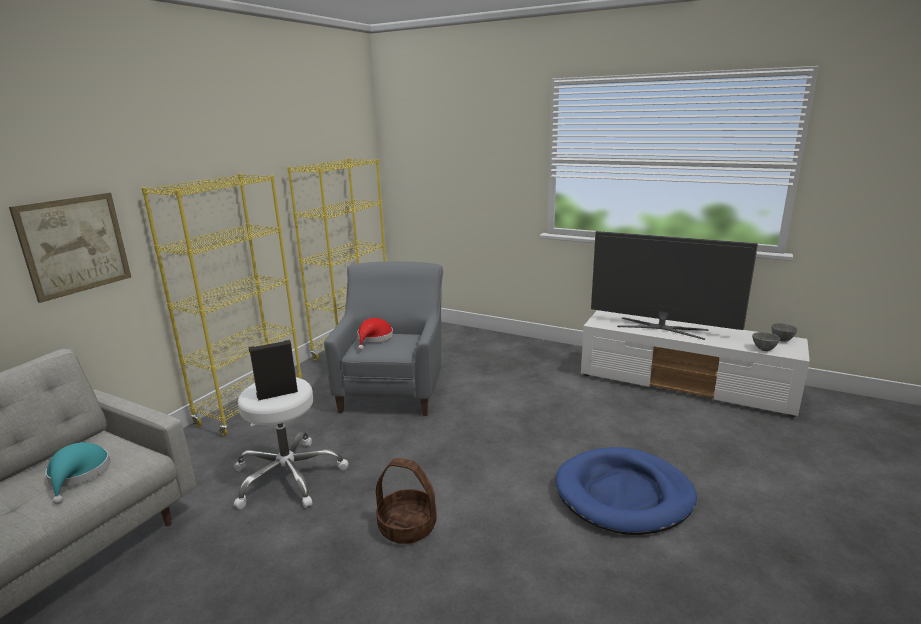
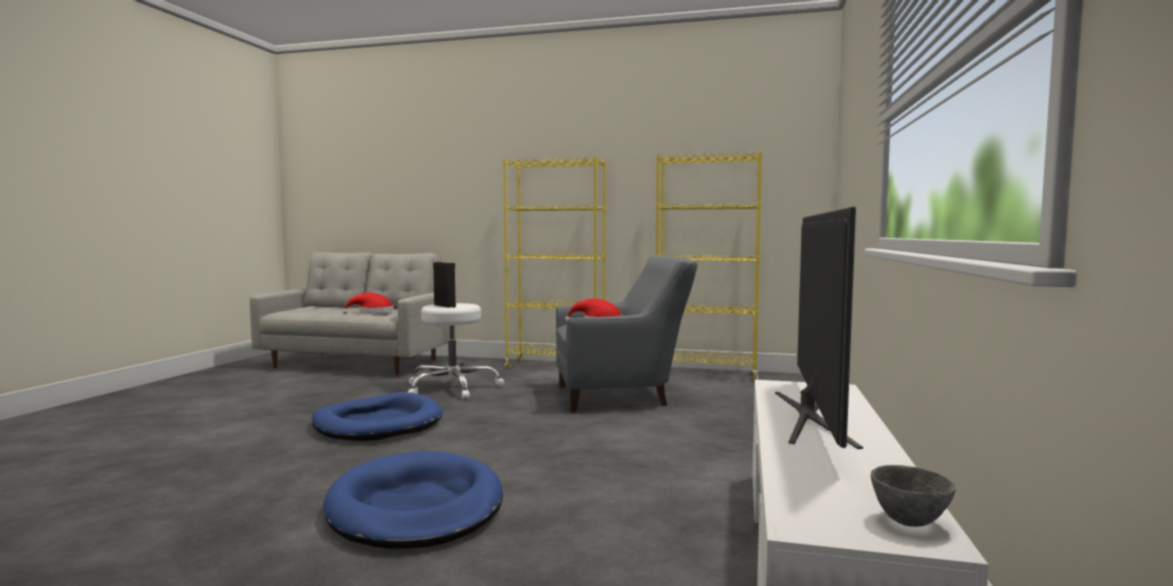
camera: 75 degrees right, 15 degrees down
picture [9,193,131,303] -> none
turquoise hat [45,442,110,504] -> red hat [343,293,394,314]
basket [376,458,437,544] -> blue dog bed [312,392,443,441]
grey bowl [752,332,780,351] -> none

